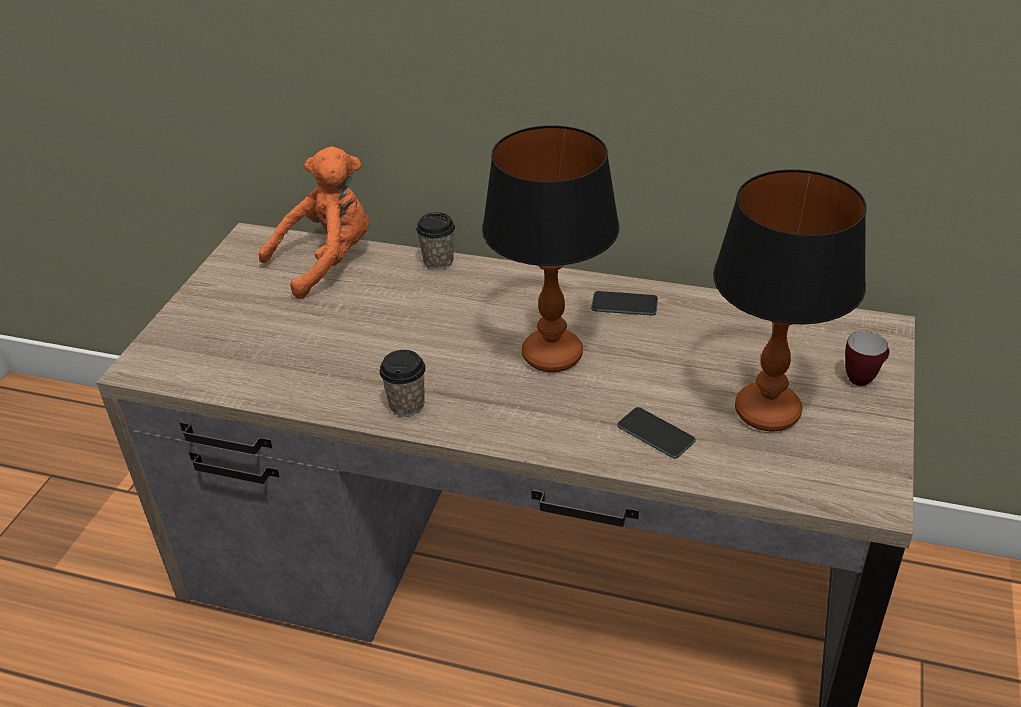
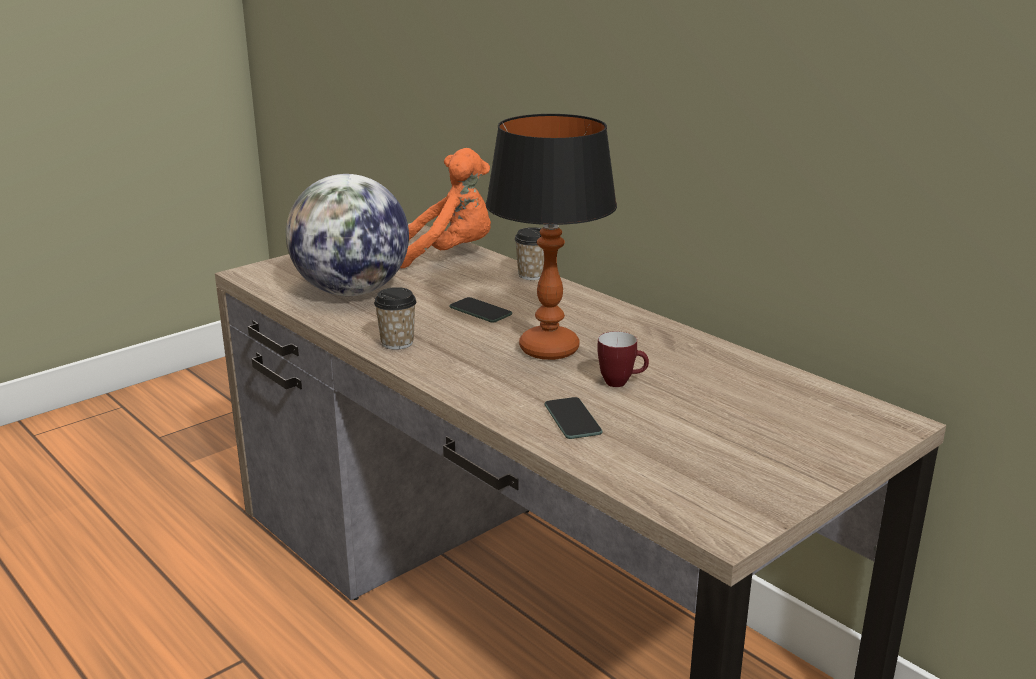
camera: 30 degrees right, 15 degrees down
phone [591,291,658,315] -> phone moved to [450,297,512,323]
table lamp [713,169,867,432] -> none
mug [845,331,890,386] -> mug moved to [597,331,649,387]
none -> globe [286,174,409,296]

